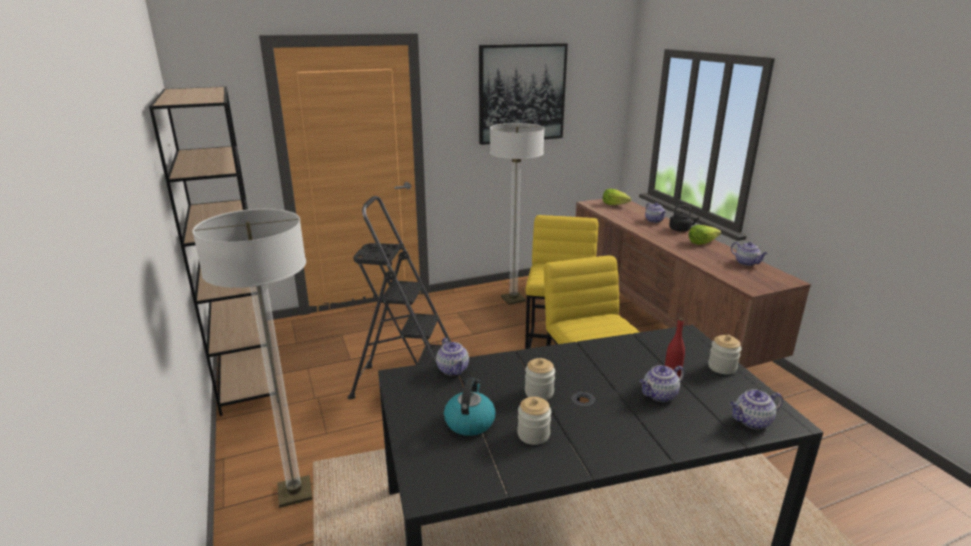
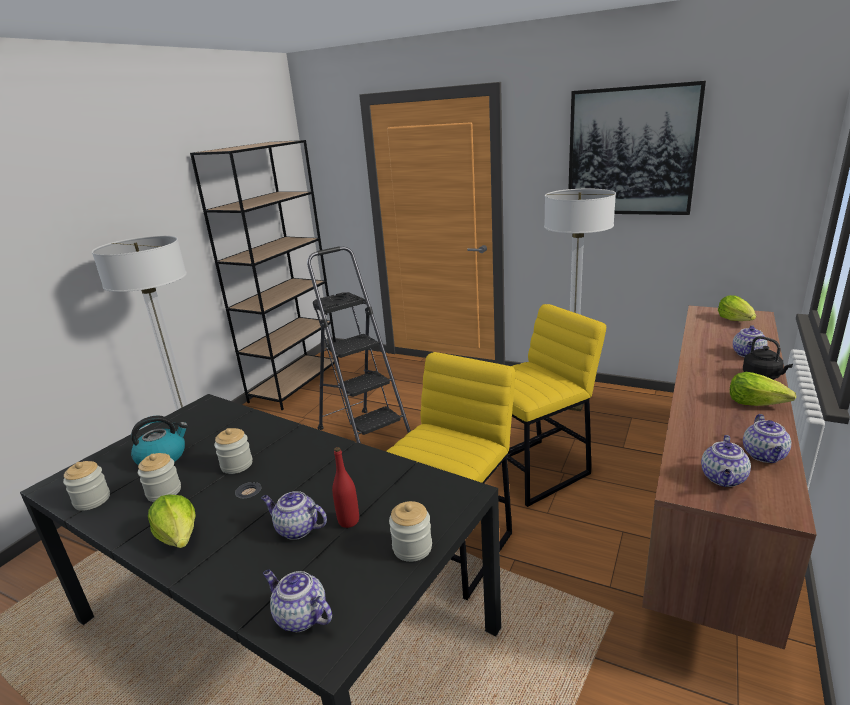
camera: 50 degrees right, 0 degrees up
teapot [436,338,469,376] -> teapot moved to [701,435,751,487]
none -> jar [63,461,110,511]
none -> lettuce [148,494,196,548]

